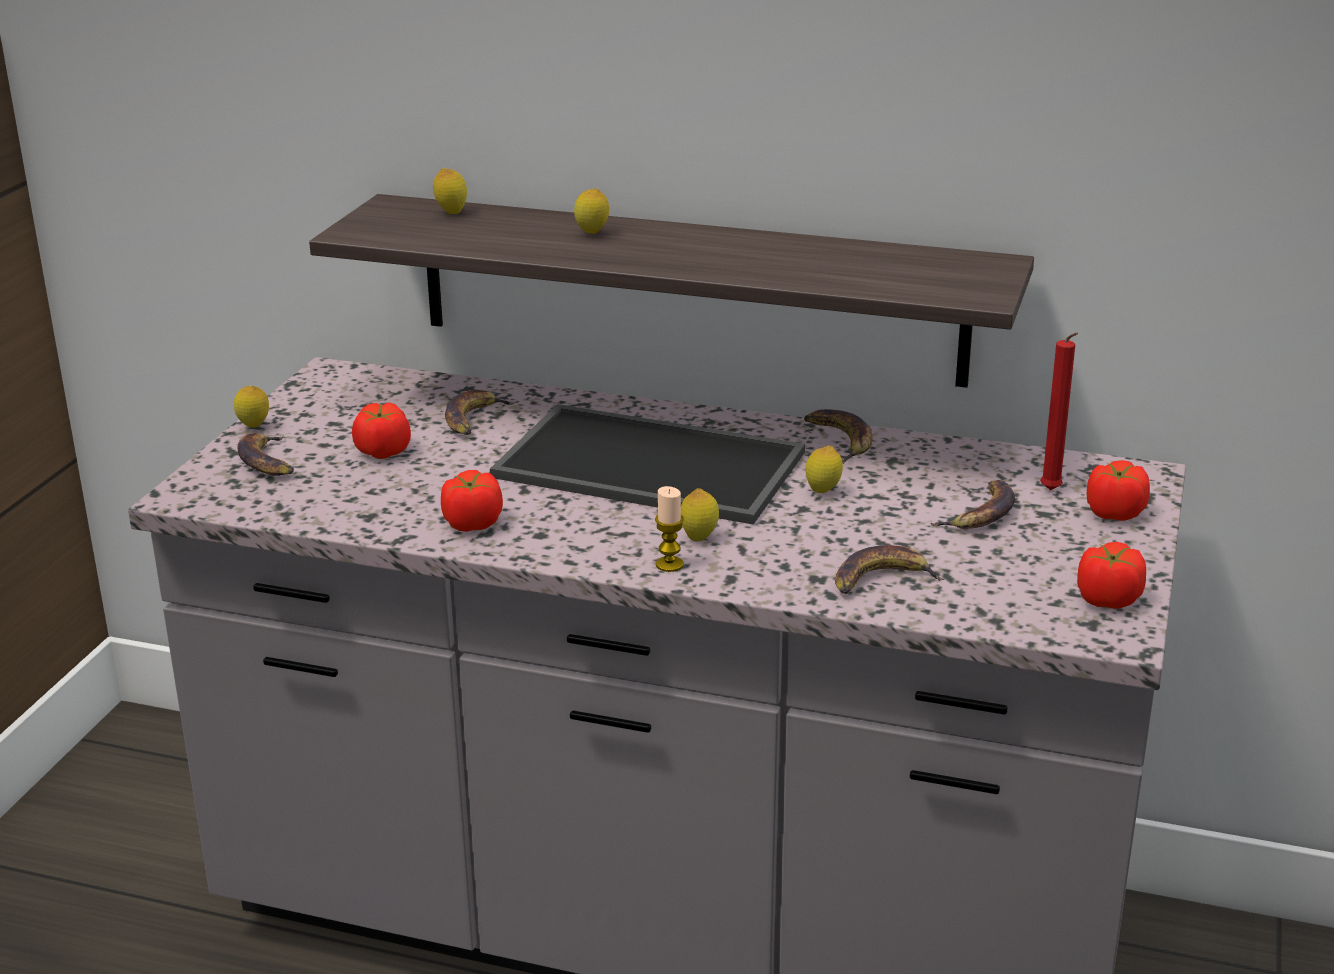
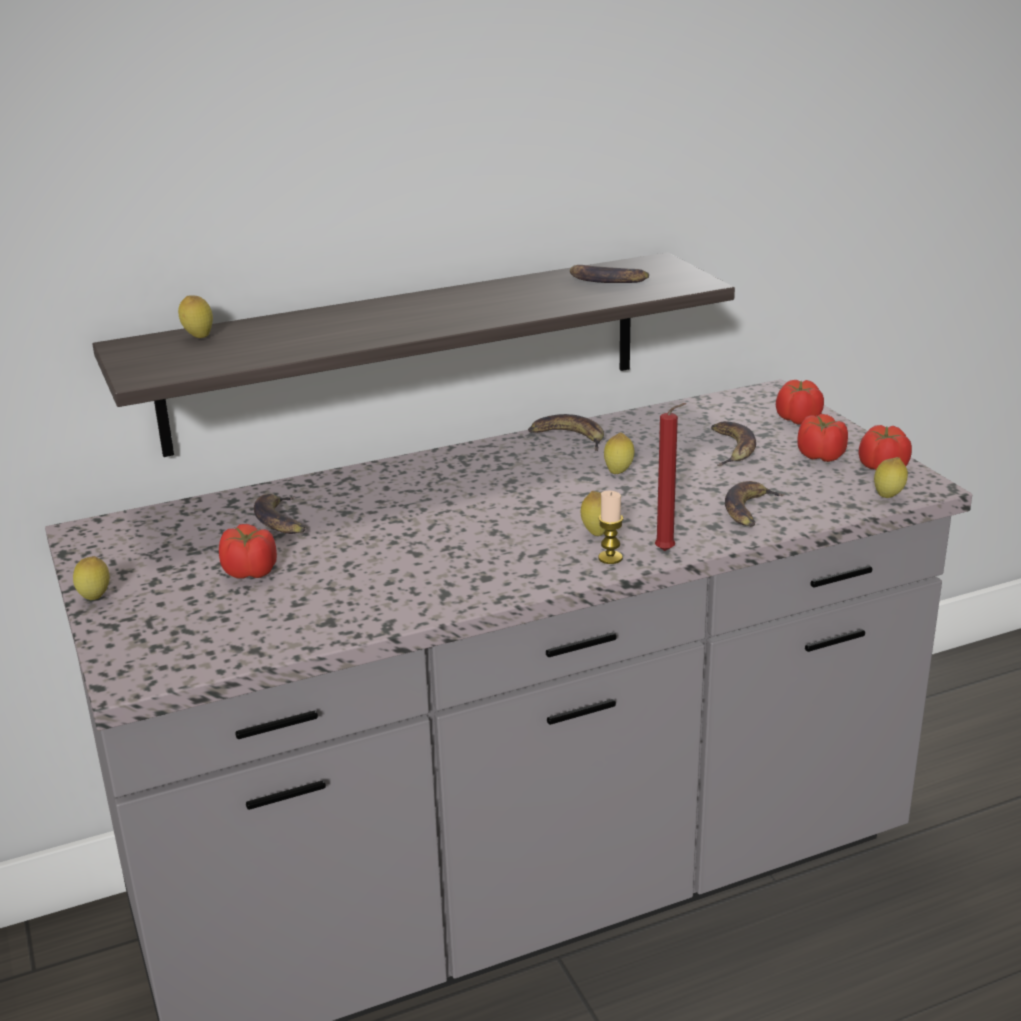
camera: 40 degrees left, 0 degrees up
banana [238,433,294,476] -> banana moved to [570,265,649,283]
tomato [441,470,503,532] -> tomato moved to [797,414,848,462]
tray [490,404,805,525] -> none
lemon [574,188,609,234] -> lemon moved to [874,457,908,498]
red candle [1040,332,1078,490] -> red candle moved to [655,403,686,551]

